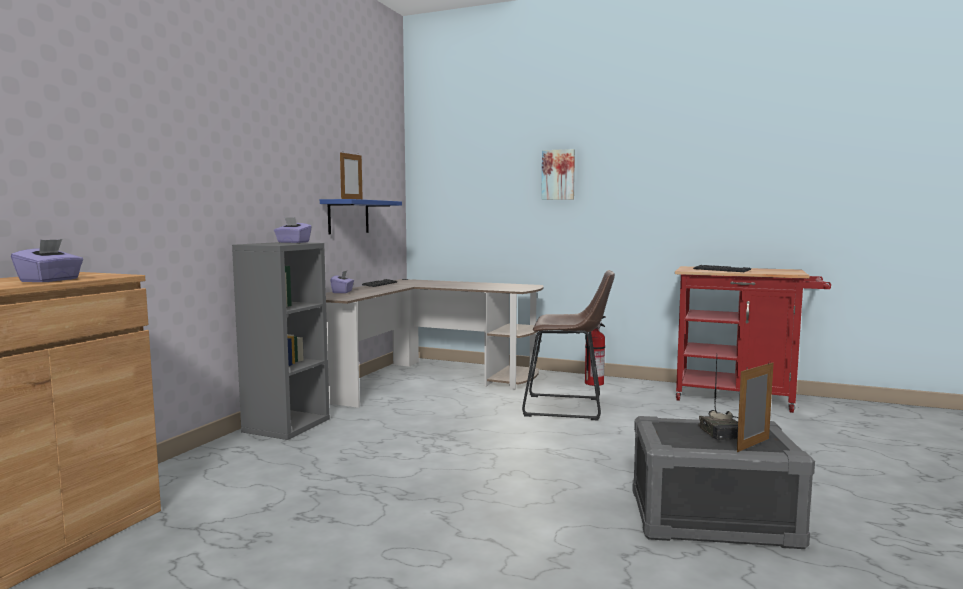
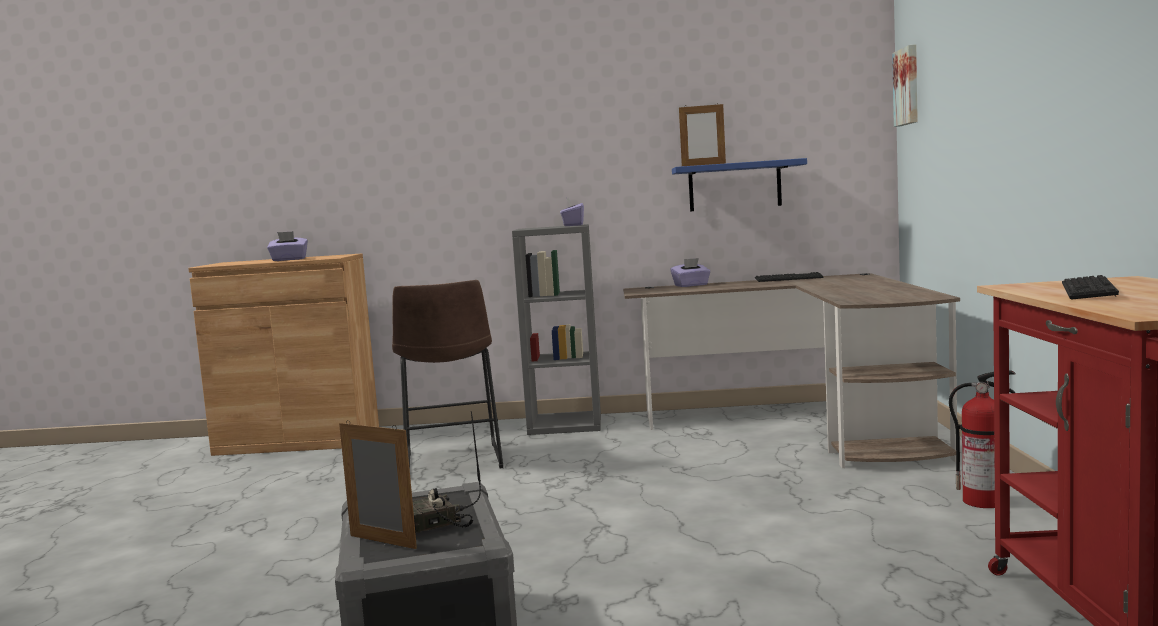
camera: 70 degrees right, 0 degrees up
brown stool [522,270,615,421] -> brown stool moved to [392,280,503,469]
picture [541,149,575,200] -> picture moved to [892,45,918,127]

